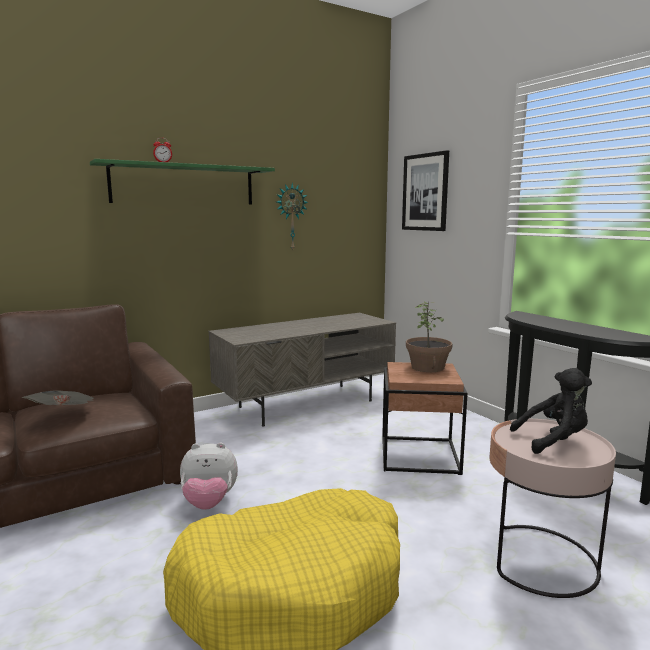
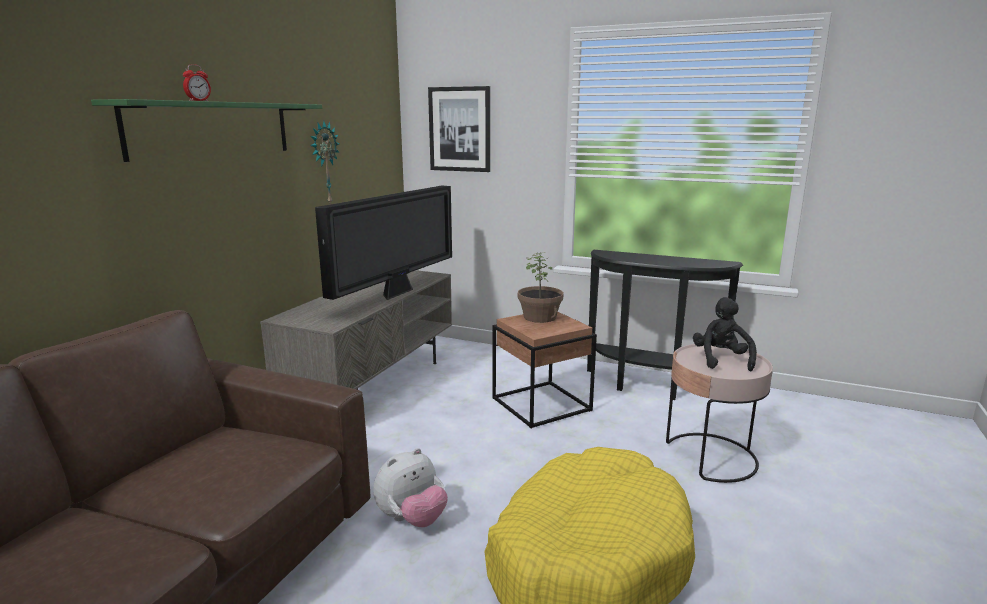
camera: 35 degrees left, 5 degrees up
newspaper [22,390,94,405] -> none
black plush toy [510,368,592,454] -> black plush toy turned 45 degrees counterclockwise [693,297,757,371]
none -> television [315,186,452,300]

